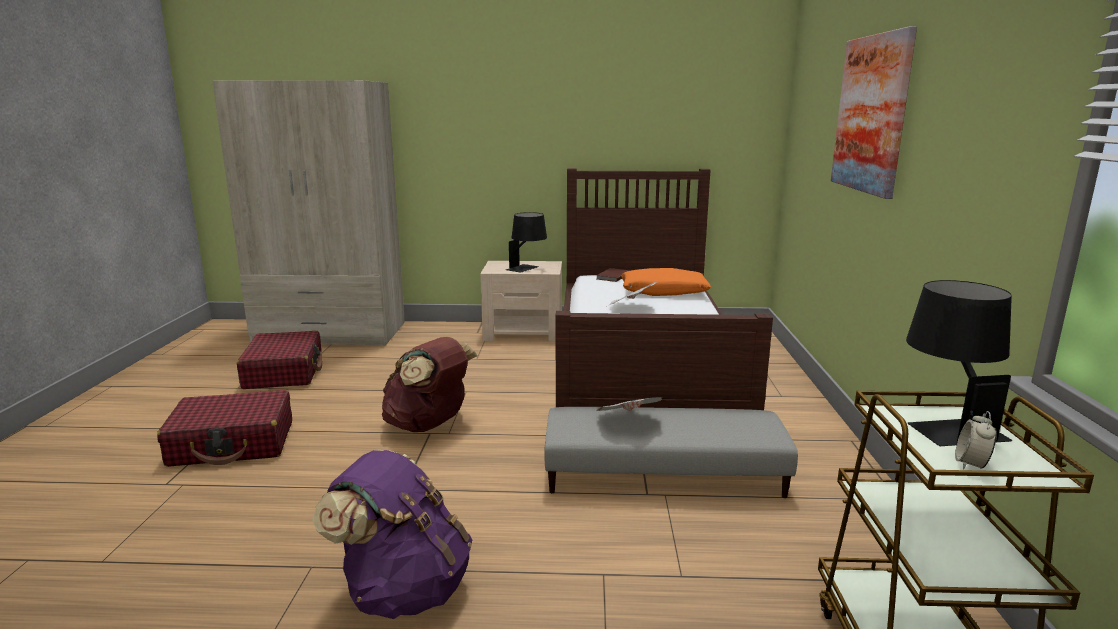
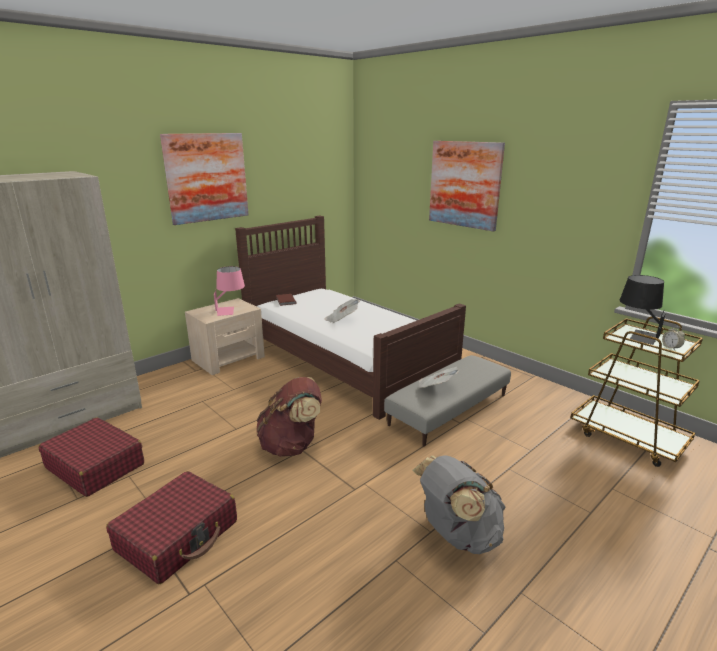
camera: 45 degrees left, 5 degrees up
purple backpack [313,450,472,619] -> grey backpack [413,455,506,554]
black table lamp [506,212,547,273] -> pink table lamp [214,266,245,316]
orange pillow [621,268,711,296] -> none
none -> picture [160,133,249,225]

